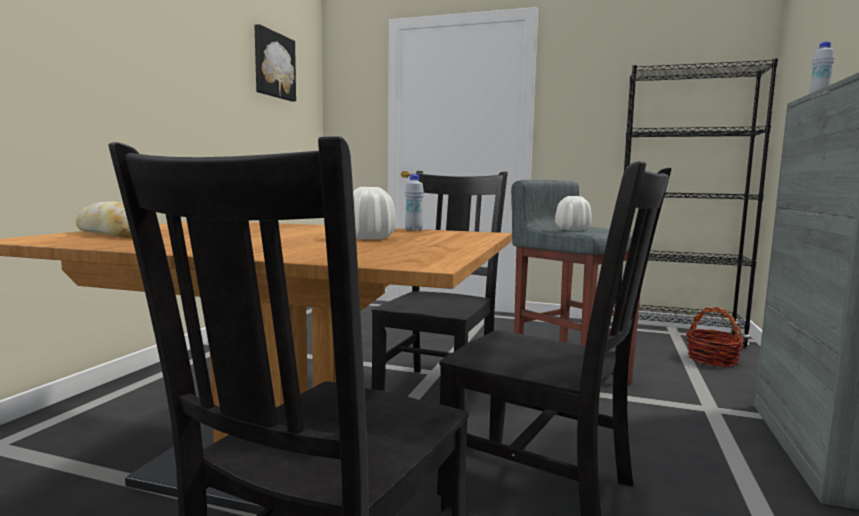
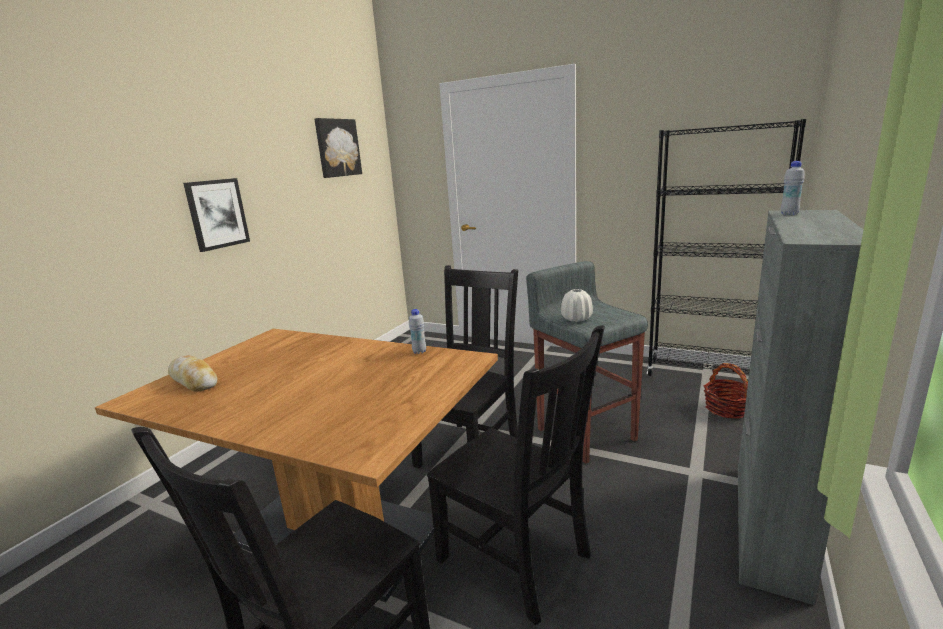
camera: 10 degrees right, 10 degrees up
white vase [353,187,396,240] -> none
none -> picture [183,178,250,252]

